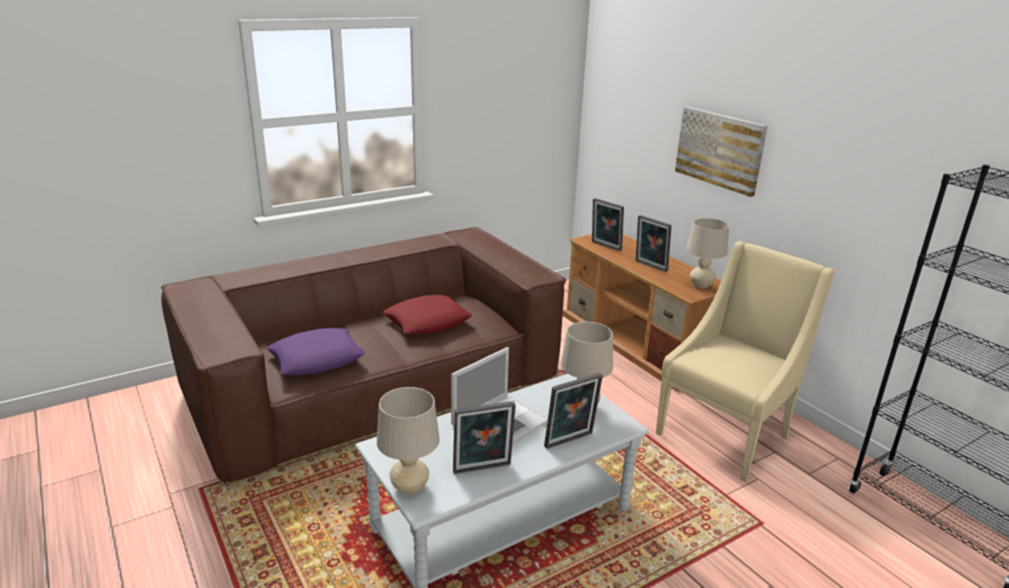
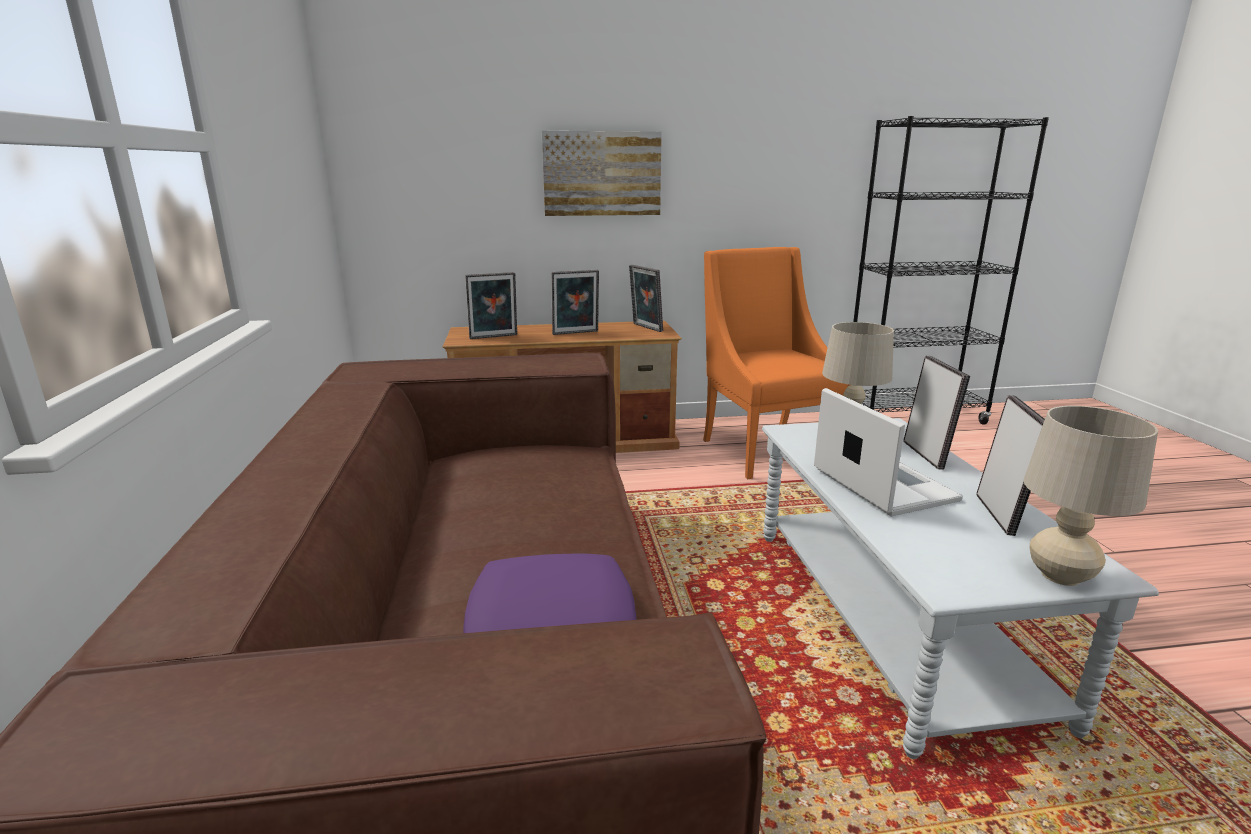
camera: 65 degrees left, 5 degrees down
red pillow [382,295,472,335] -> none
beige armchair [656,241,835,481] -> orange armchair [703,247,850,479]
beige table lamp [687,218,729,288] -> picture frame [629,265,663,332]

